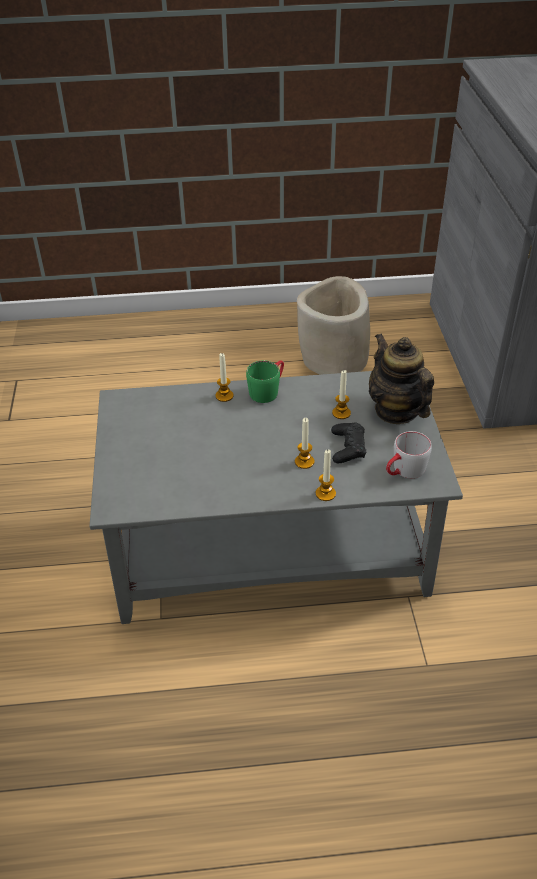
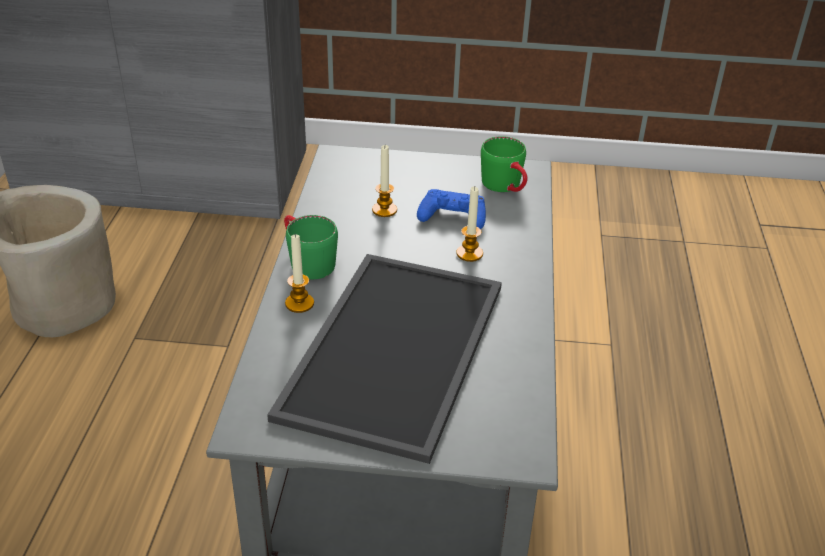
camera: 80 degrees left, 5 degrees down
candle [316,450,336,501] -> none
black game controller [331,422,366,463] -> blue game controller [417,189,486,229]
teapot [369,333,434,424] -> none
grey mug [386,431,432,478] -> green mug [481,136,528,192]
none -> tray [267,254,502,464]

